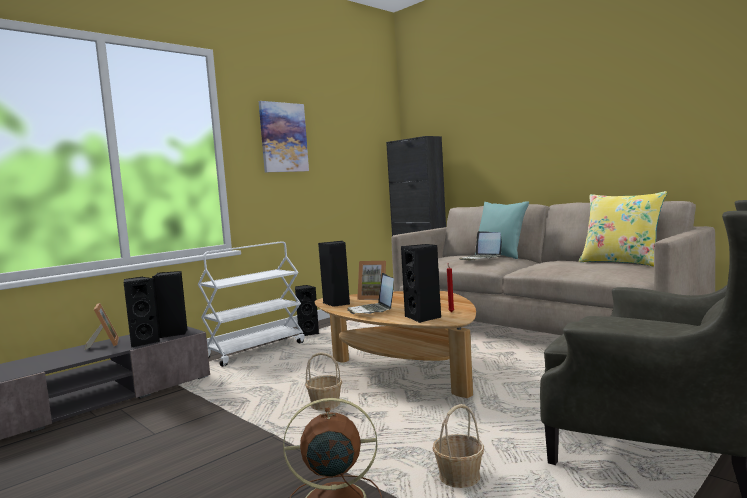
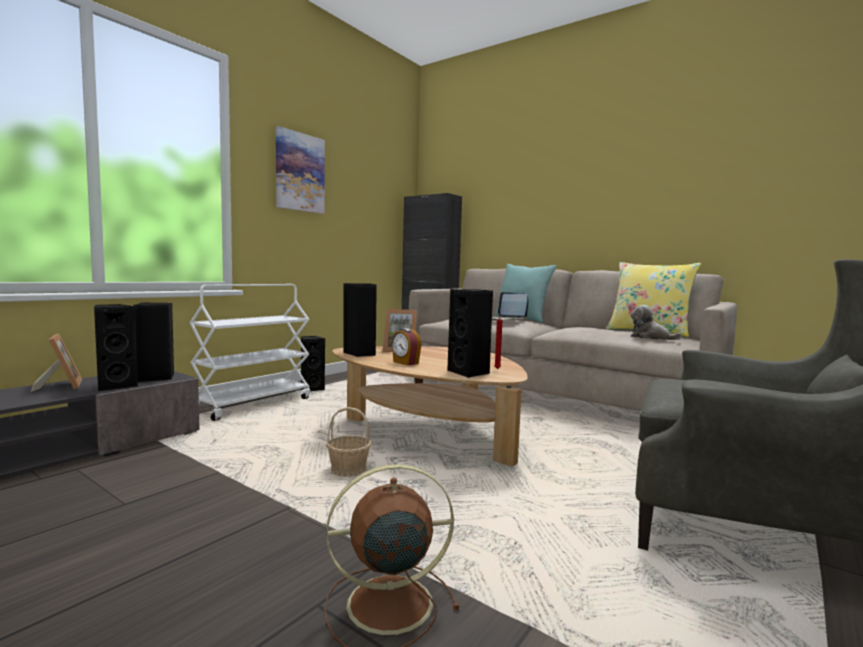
camera: 10 degrees left, 0 degrees up
laptop [347,273,394,314] -> alarm clock [391,328,421,366]
basket [432,404,484,488] -> none
none -> plush toy [630,305,682,340]

